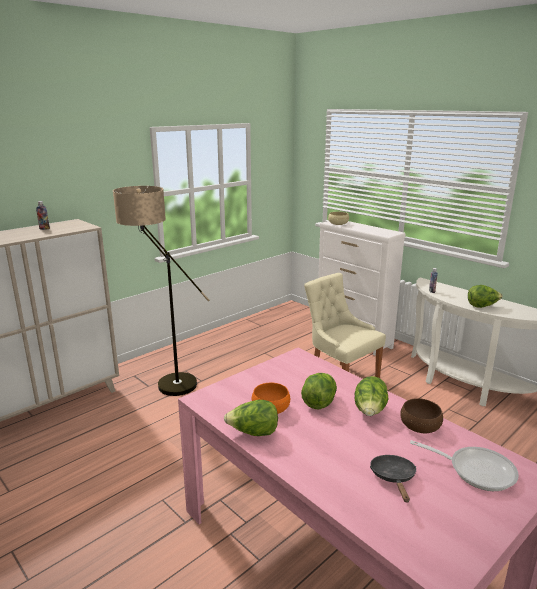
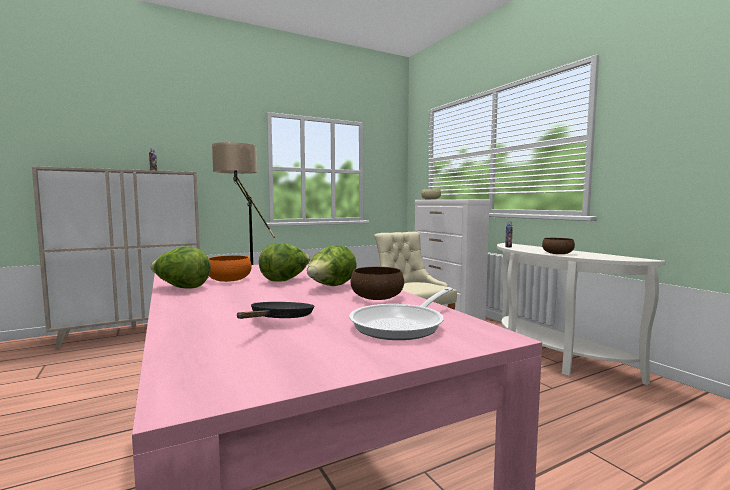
camera: 15 degrees right, 15 degrees down
frying pan [410,440,519,491] -> frying pan turned 90 degrees clockwise [349,287,453,340]
lettuce [468,285,503,308] -> brown bowl [542,238,575,254]

